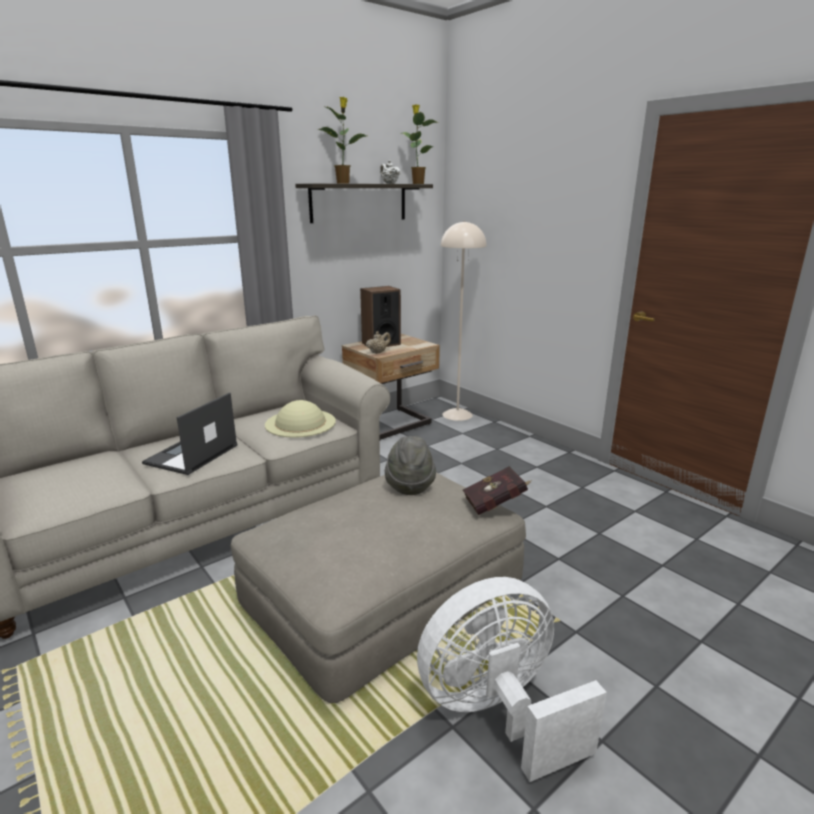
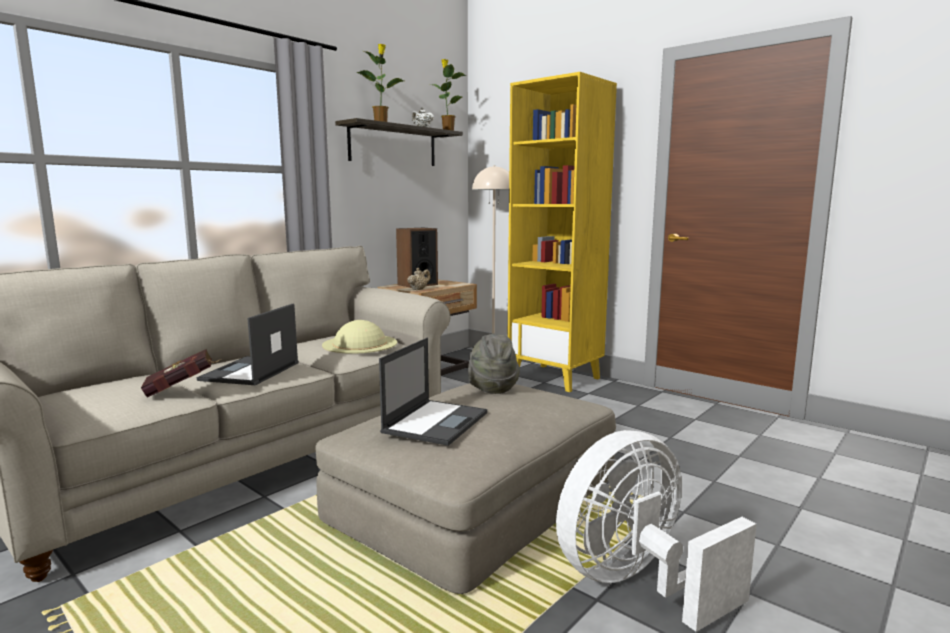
camera: 10 degrees left, 10 degrees down
red book [463,466,532,515] -> red book moved to [141,349,221,397]
none -> laptop [379,338,487,446]
none -> yellow bookcase [508,72,617,392]

